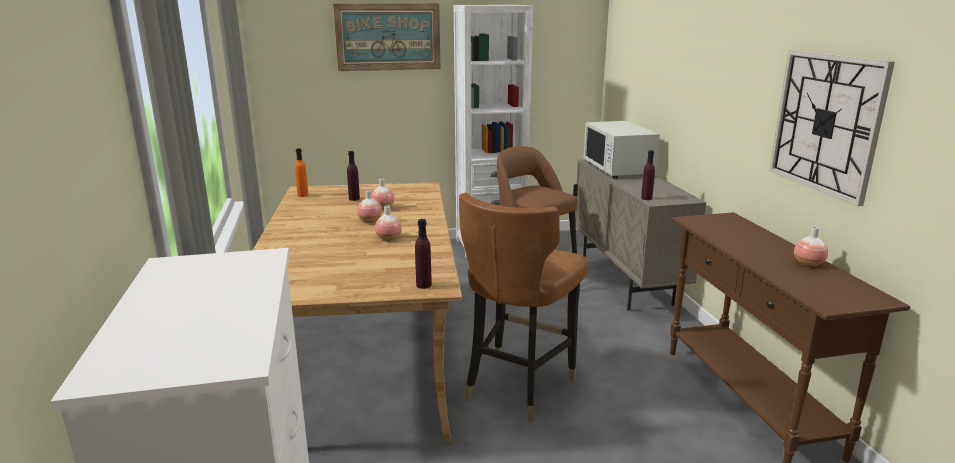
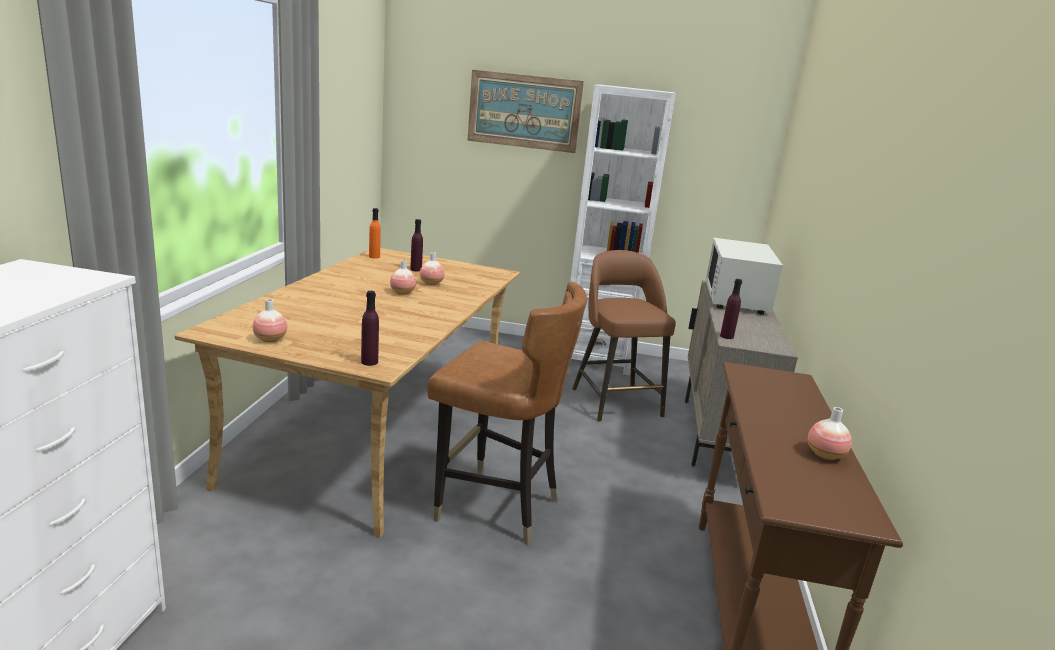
camera: 20 degrees right, 0 degrees up
vase [375,206,402,241] -> vase moved to [253,299,287,342]
brown chair [459,193,588,421] -> brown chair turned 120 degrees counterclockwise [427,282,587,545]
wall clock [769,50,895,206] -> none

